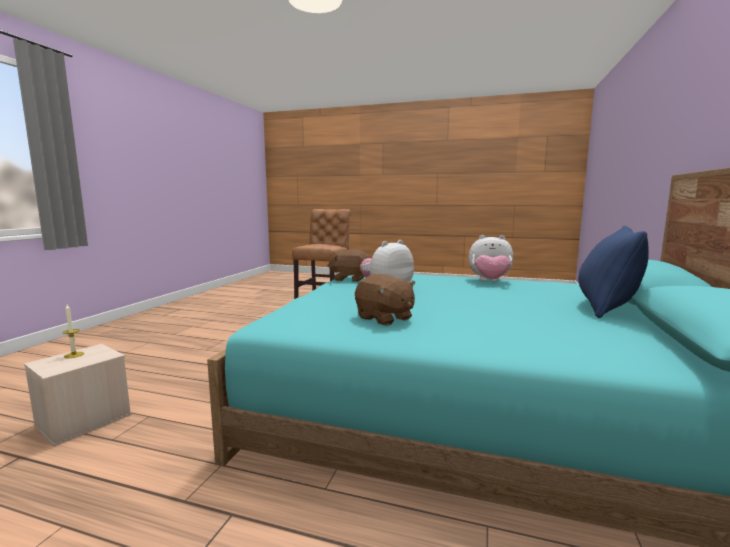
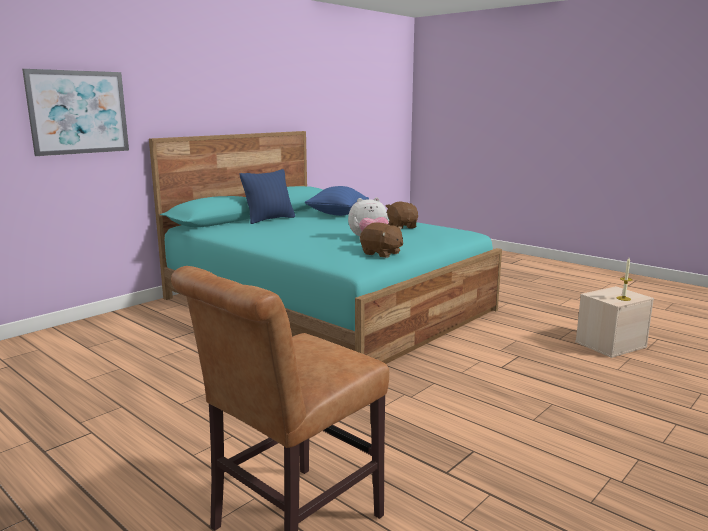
camera: 155 degrees left, 5 degrees up
plush toy [469,235,514,281] -> none
none -> picture [22,69,129,156]
none -> blue pillow [305,186,369,216]

